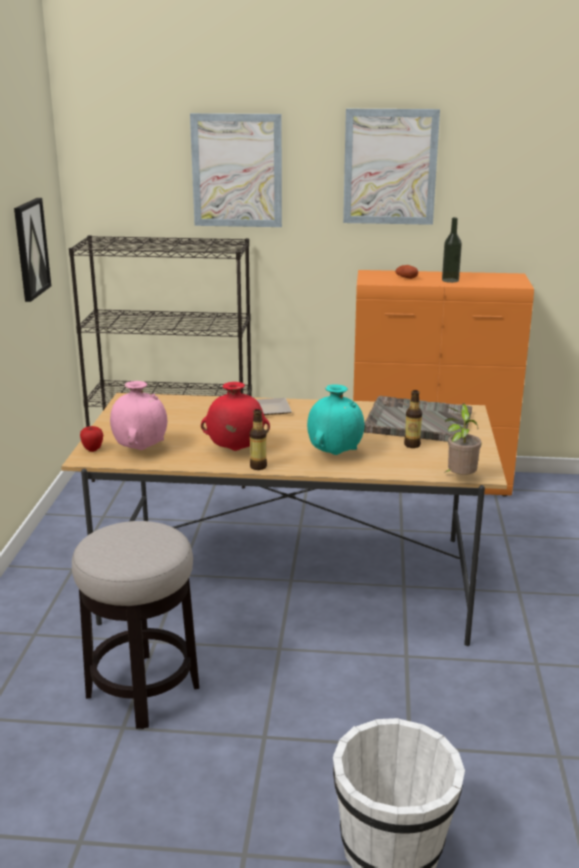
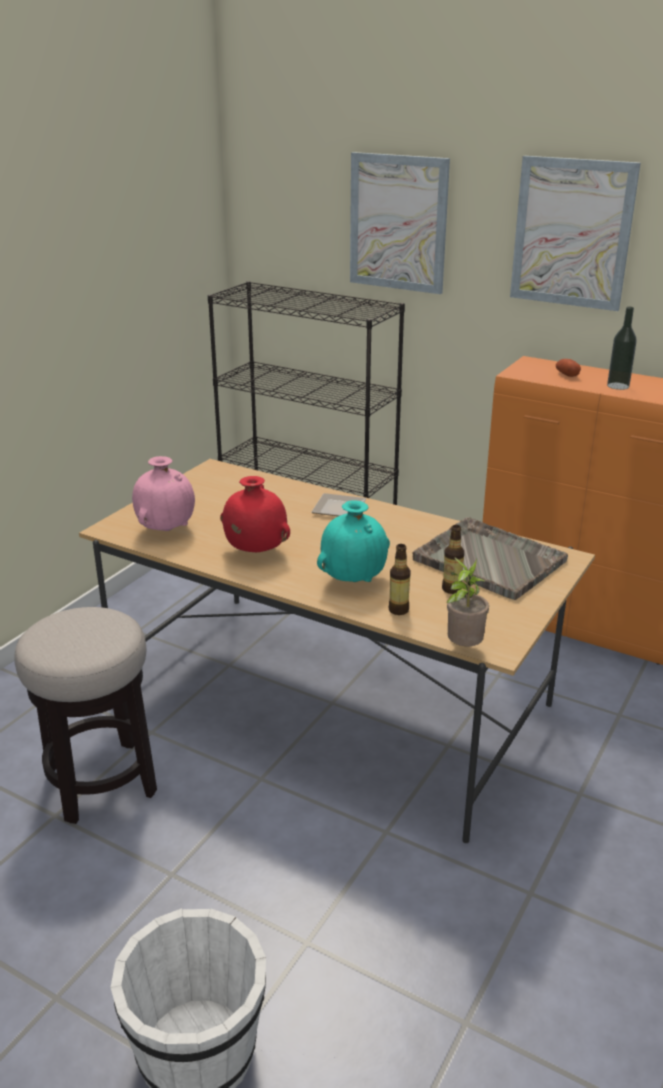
camera: 25 degrees right, 5 degrees up
picture [14,198,51,302] -> none
apple [80,426,103,452] -> none
bottle [250,409,267,470] -> bottle moved to [389,544,411,615]

